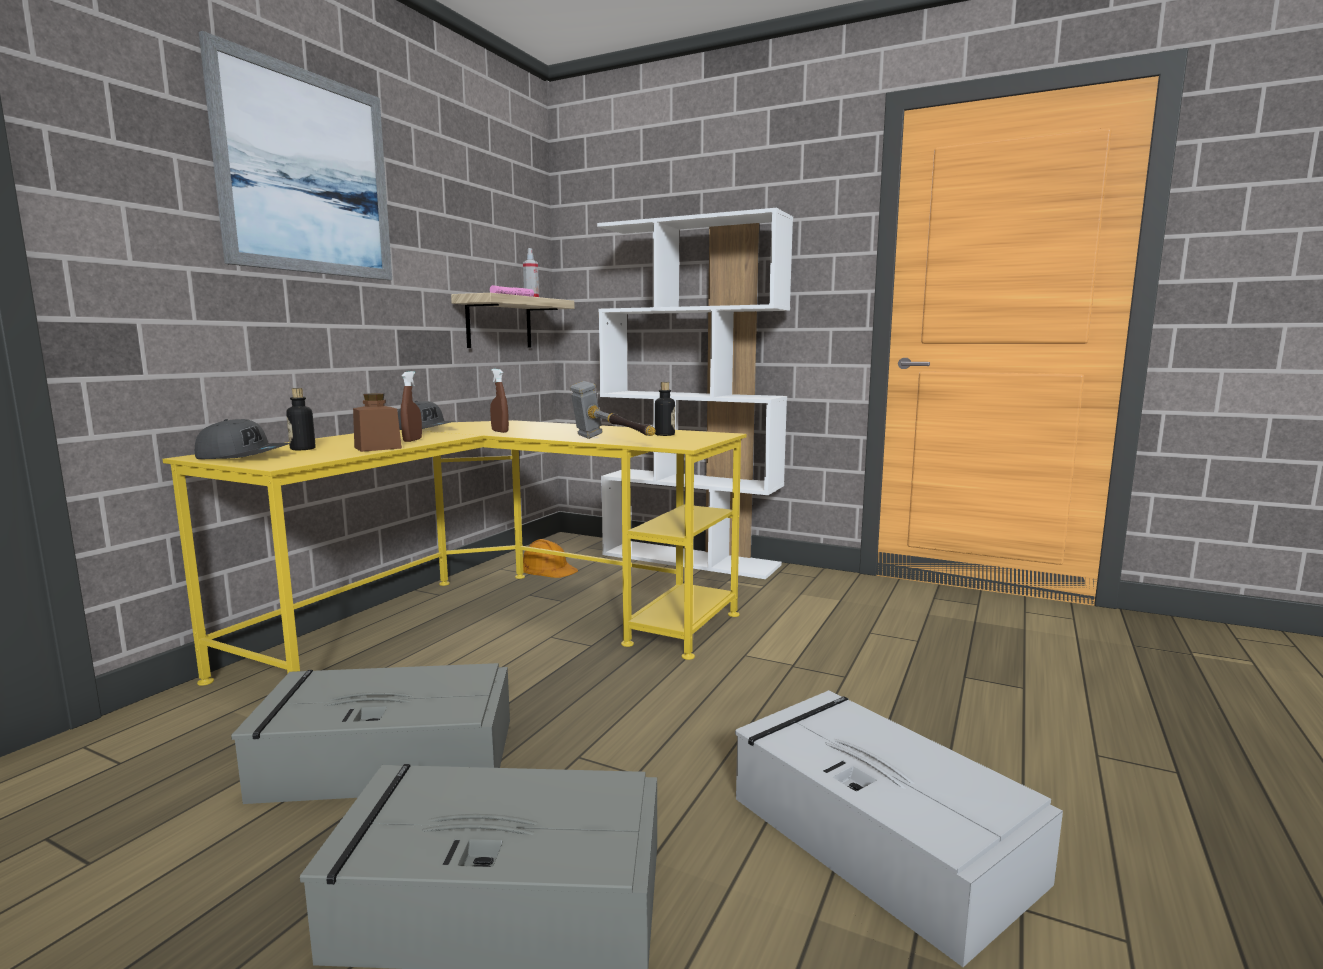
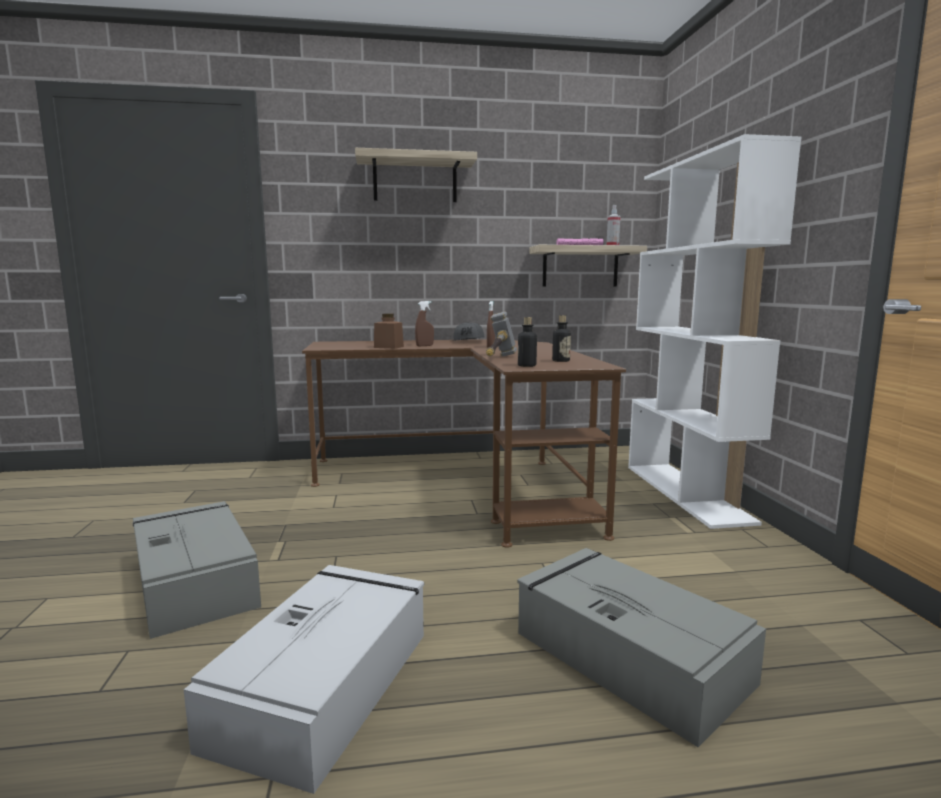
camera: 55 degrees right, 0 degrees up
yellow desk [163,420,746,686] -> brown desk [302,339,626,548]
grey cap [195,419,291,459] -> none
picture [199,31,392,280] -> shelf [355,148,477,202]
grey storage box [231,663,510,804] -> grey storage box moved to [517,548,766,747]
bottle [286,388,316,450] -> bottle moved to [518,317,537,367]
orange hard hat [523,539,578,578] -> none

